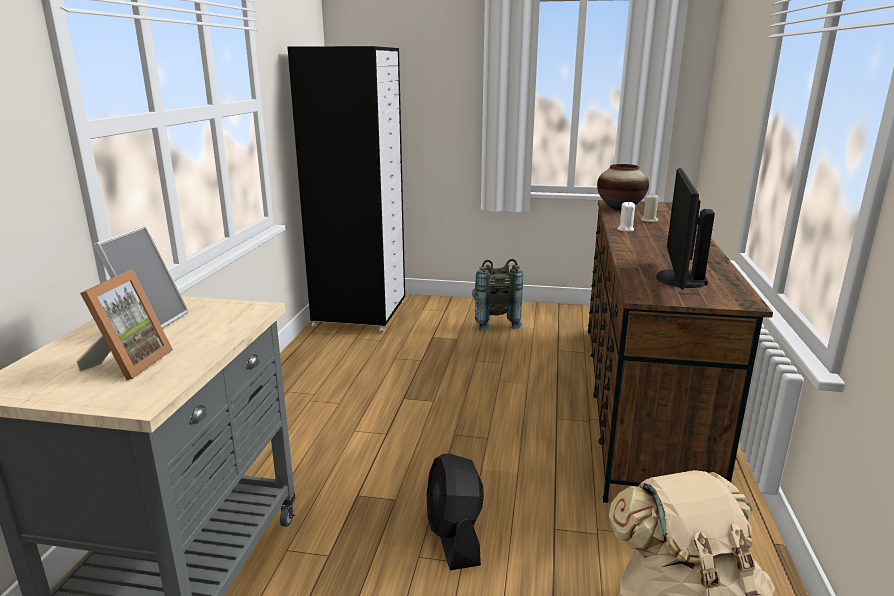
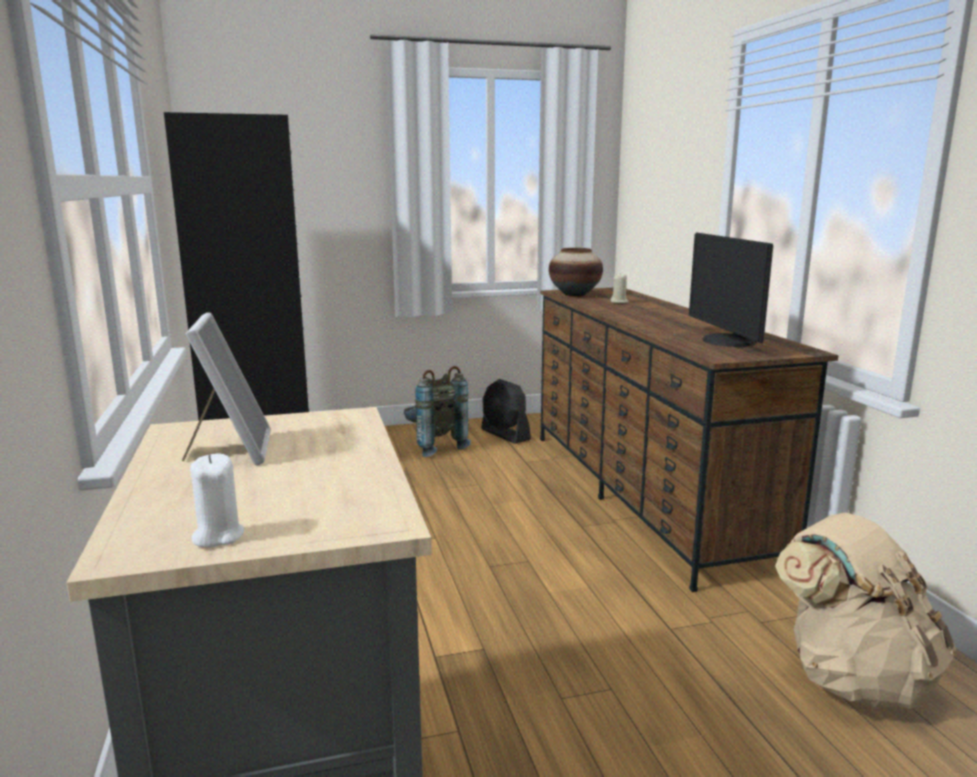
camera: 25 degrees left, 5 degrees down
picture frame [77,269,173,380] -> none
black fan [427,453,484,570] -> black fan moved to [481,379,531,444]
white candle [617,201,635,232] -> white candle moved to [190,454,244,548]

